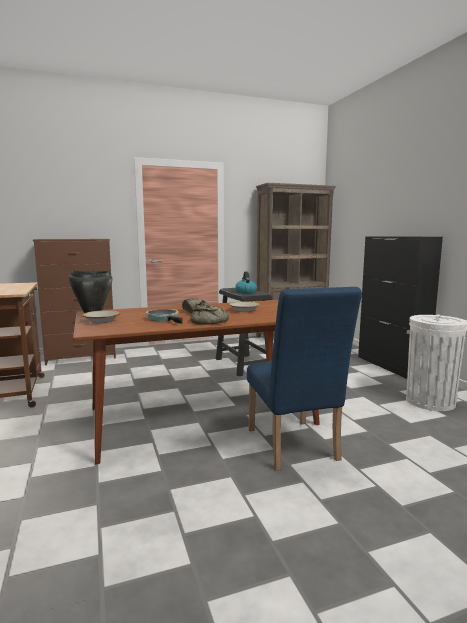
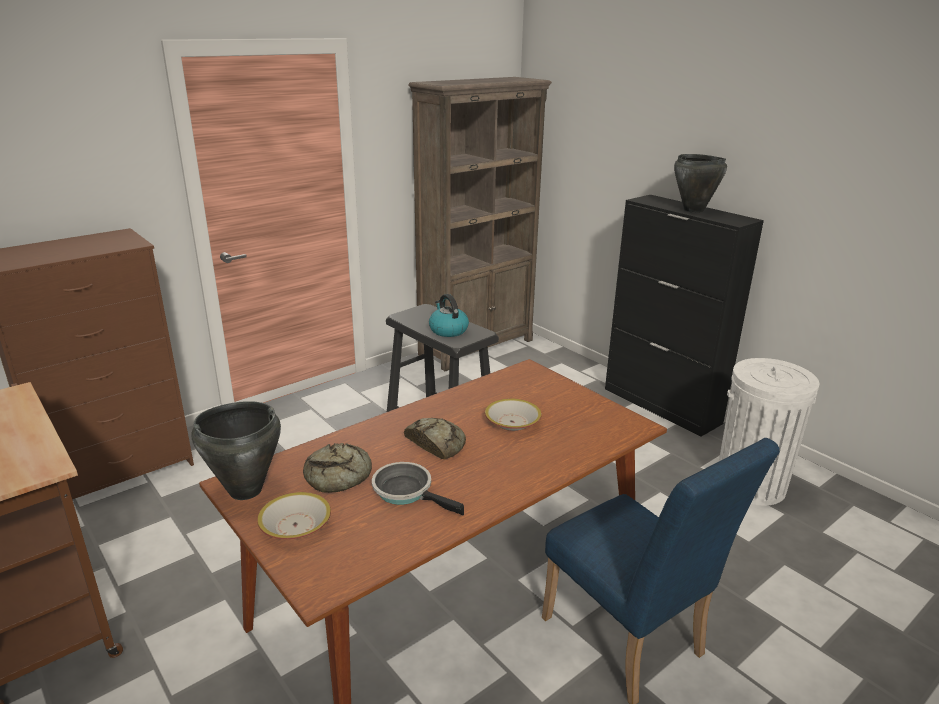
camera: 20 degrees left, 15 degrees up
bread [190,305,229,325] -> bread moved to [303,443,372,493]
none -> black cooking pot [674,154,727,213]

